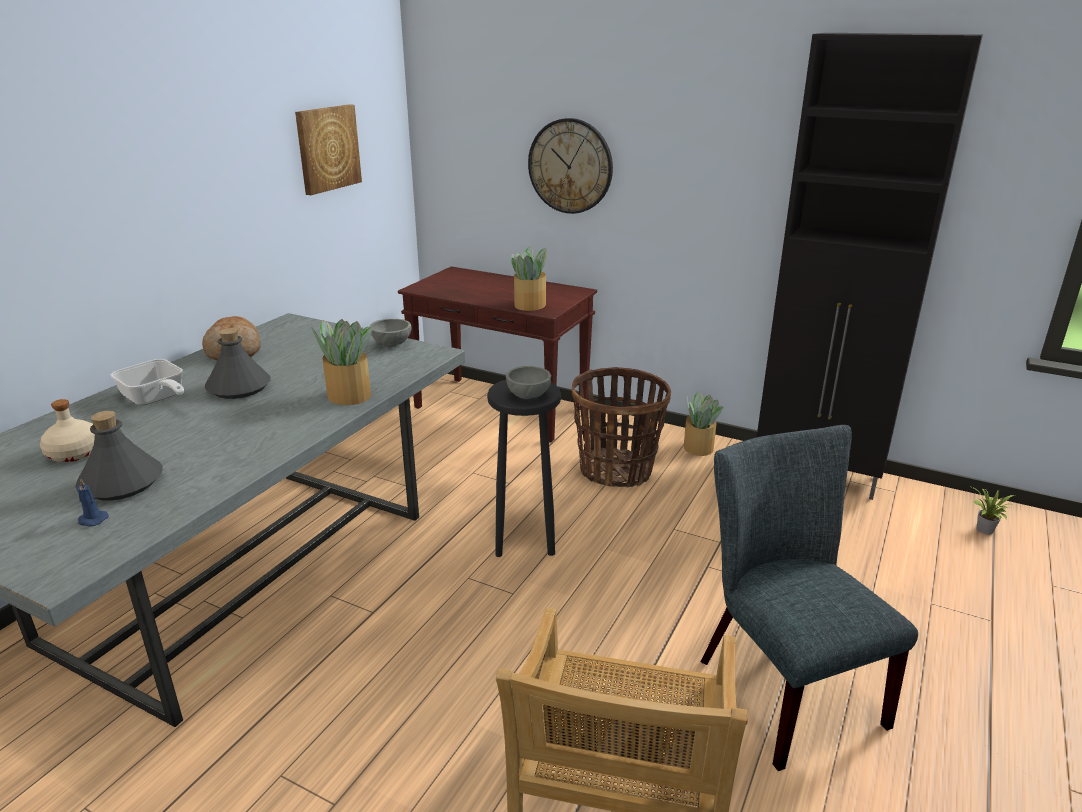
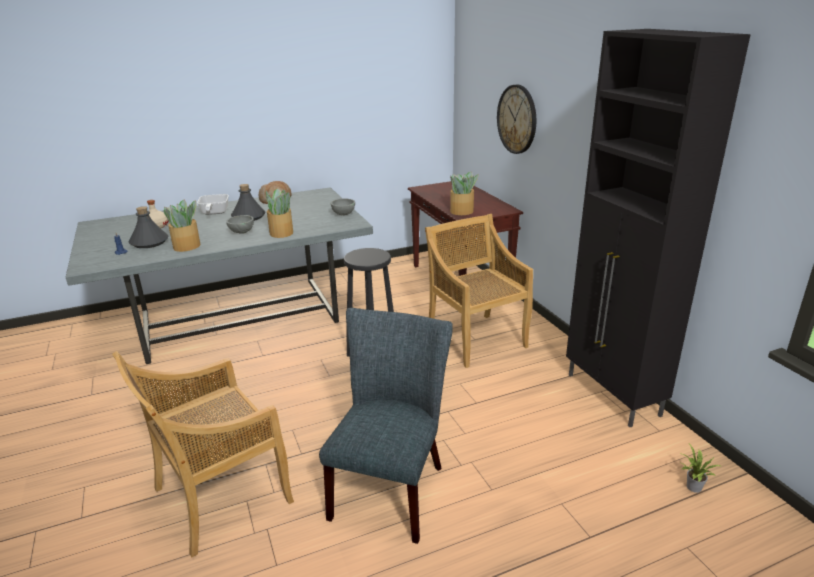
camera: 40 degrees right, 0 degrees up
picture [295,104,362,195] -> none
grey bowl [506,366,551,399] -> grey bowl moved to [227,215,254,234]
basket [572,367,671,488] -> beige chair [425,214,533,368]
potted plant [684,391,723,456] -> potted plant moved to [164,200,201,252]

